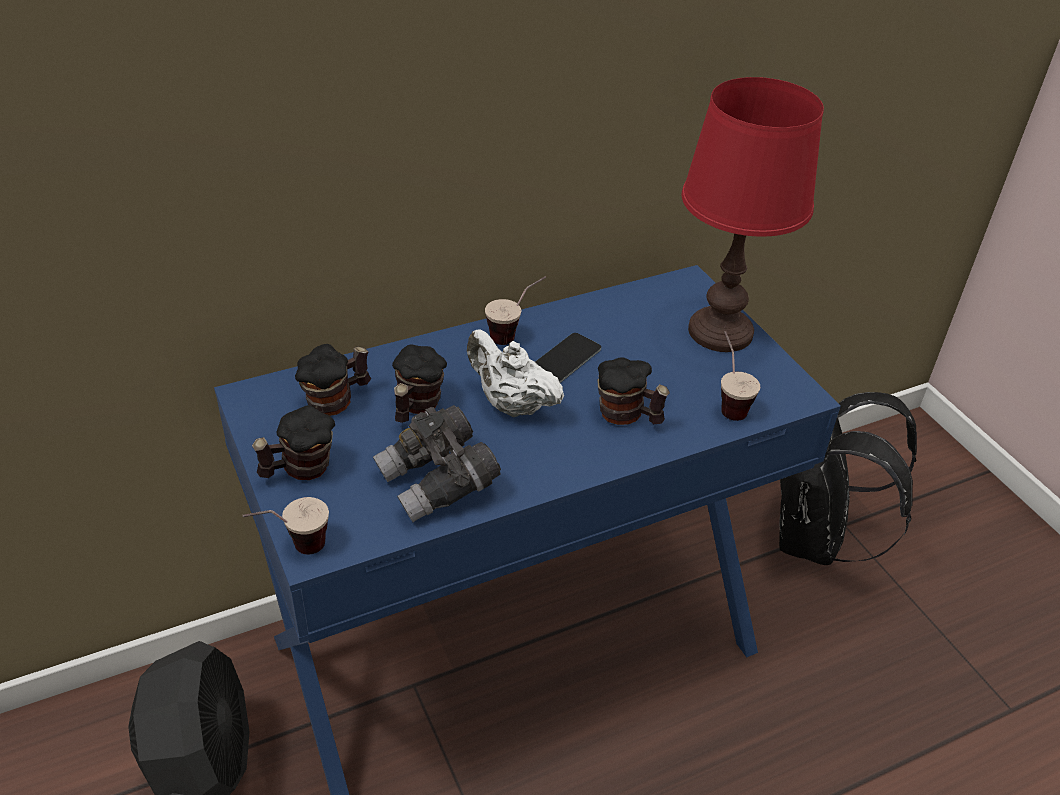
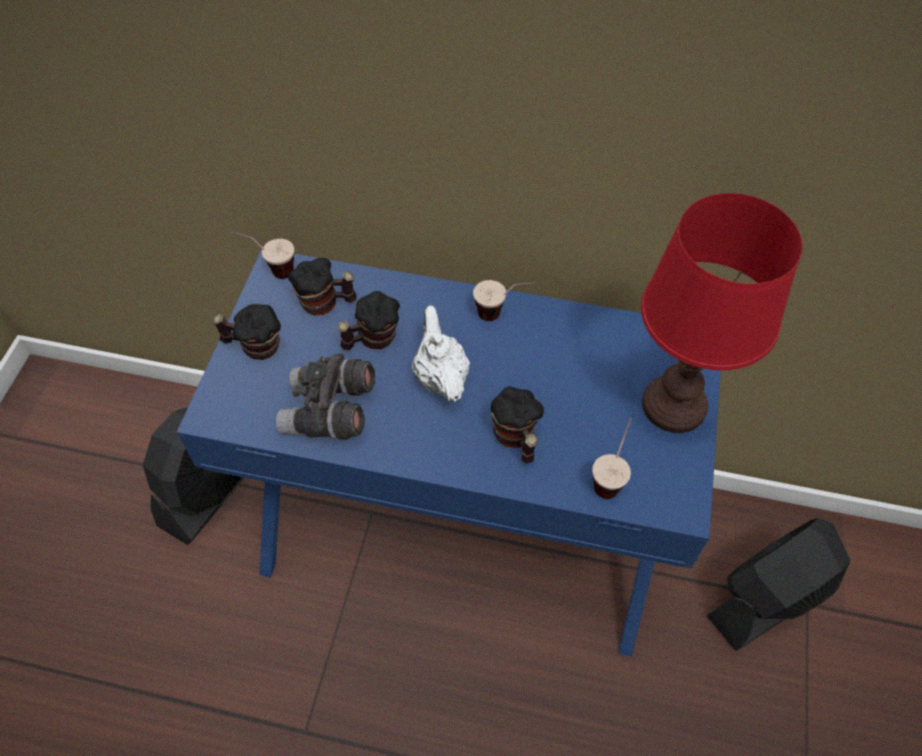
camera: 40 degrees right, 15 degrees up
cup [242,497,329,555] -> cup moved to [231,232,294,279]
phone [535,333,601,383] -> none
black backpack [779,390,917,565] -> black fan [707,518,851,651]

